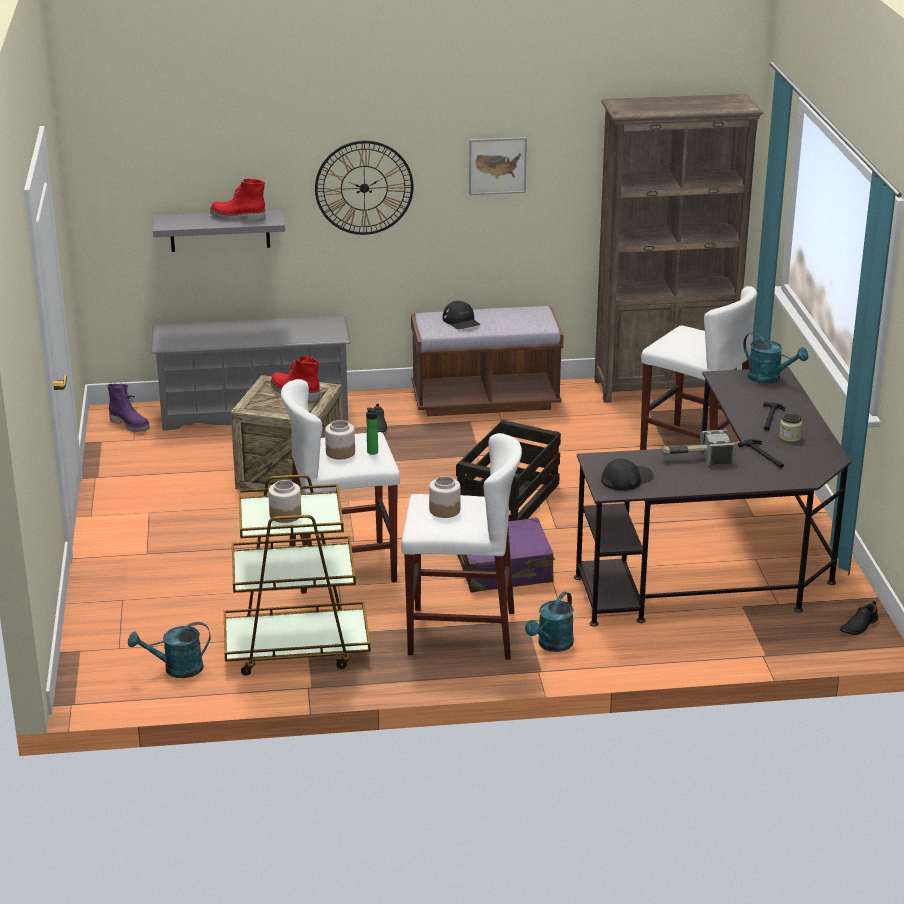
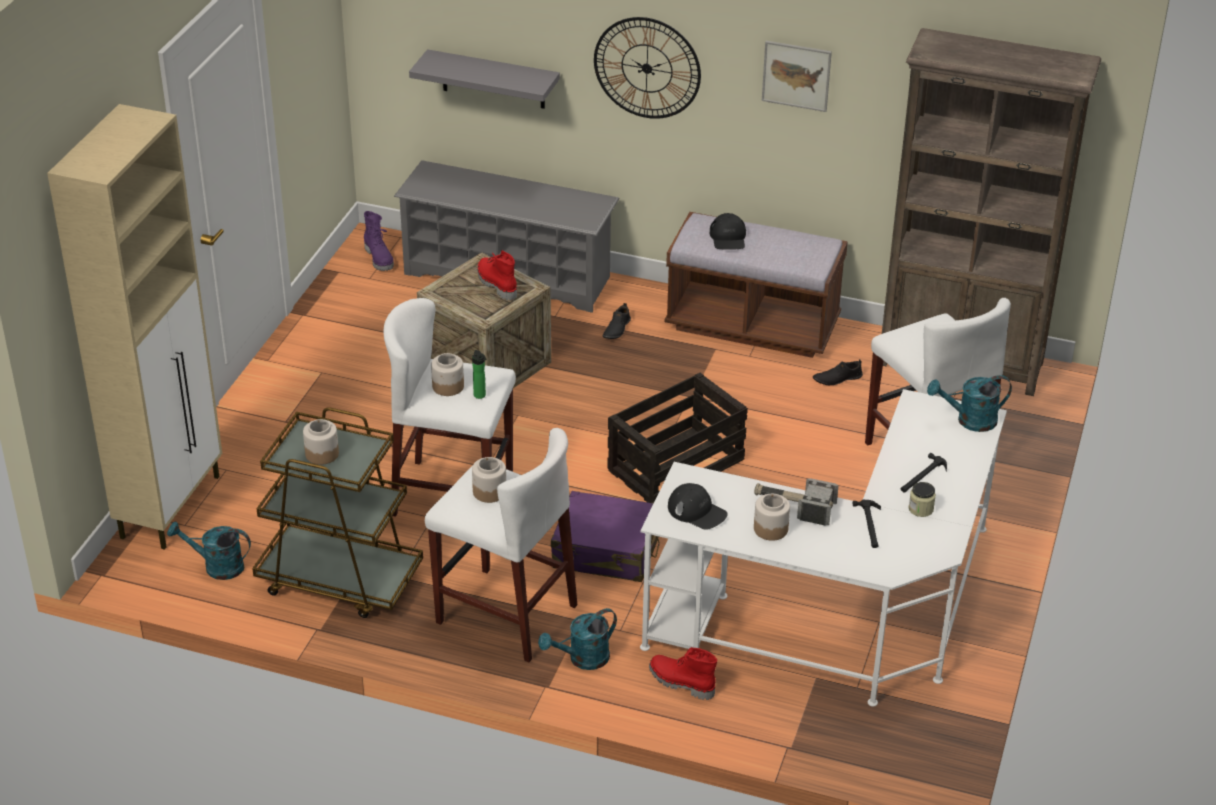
camera: 25 degrees right, 10 degrees up
red boot [210,179,266,221] -> red boot moved to [649,647,717,700]
black desk [574,367,851,626] -> white desk [640,389,1007,707]
black cap [601,458,654,491] -> black cap turned 45 degrees clockwise [668,483,727,530]
turquoise watering can [743,332,808,384] -> turquoise watering can turned 105 degrees clockwise [927,375,1012,432]
black shoe [840,601,878,635] -> black shoe moved to [813,359,863,385]
none -> beige cabinet [47,104,222,550]
none -> jar [754,494,790,541]

